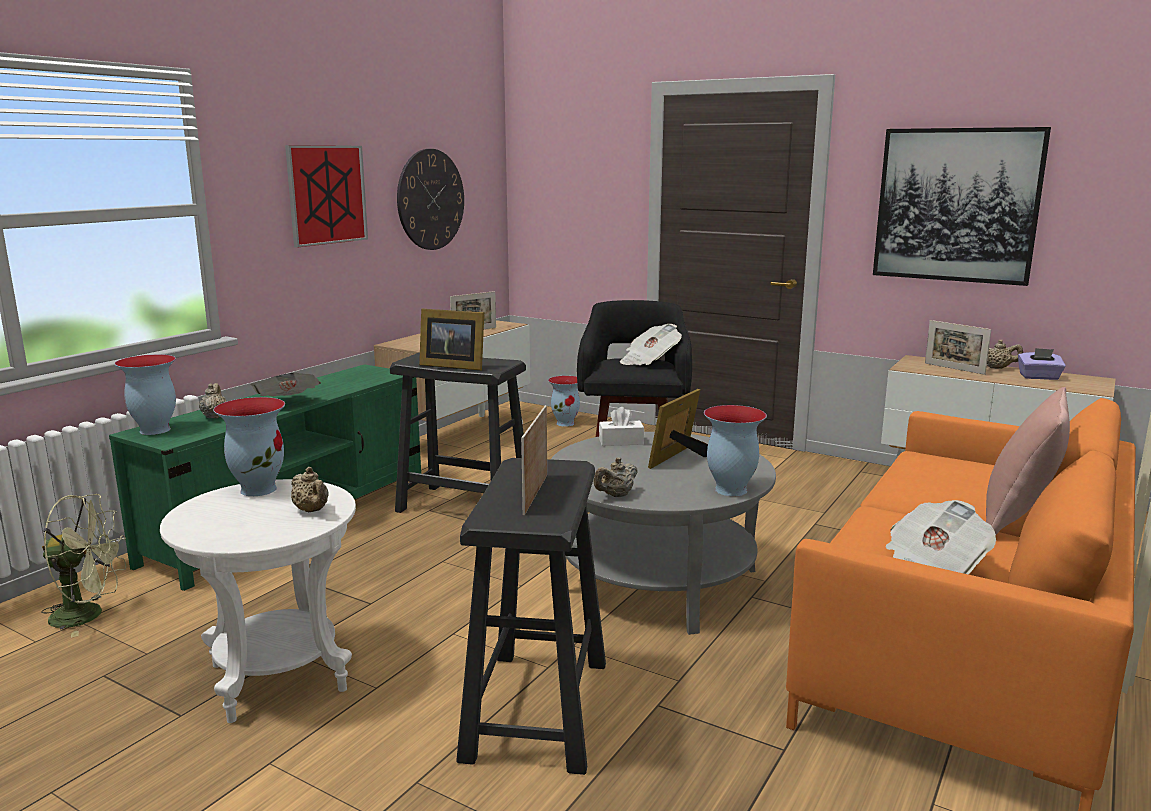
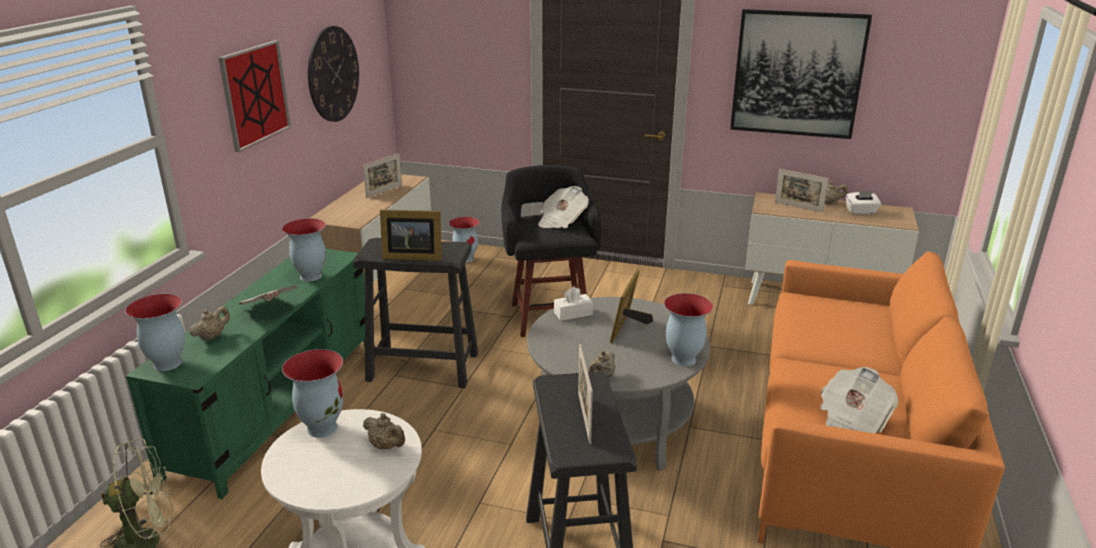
camera: 15 degrees left, 10 degrees up
beige teapot [199,383,226,418] -> beige teapot turned 60 degrees clockwise [189,306,230,341]
pink pillow [986,387,1070,534] -> none
purple tissue box [1018,348,1066,380] -> white tissue box [846,191,881,214]
none -> vase [282,218,326,281]

